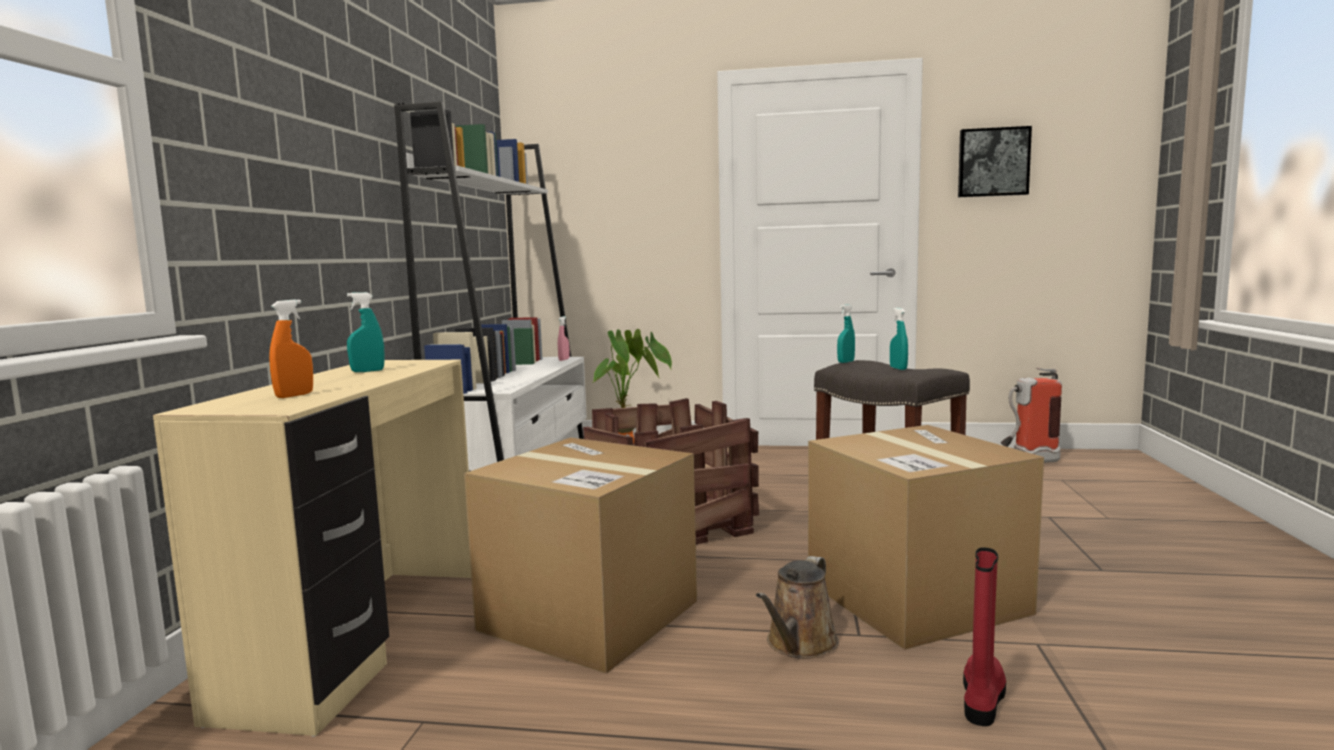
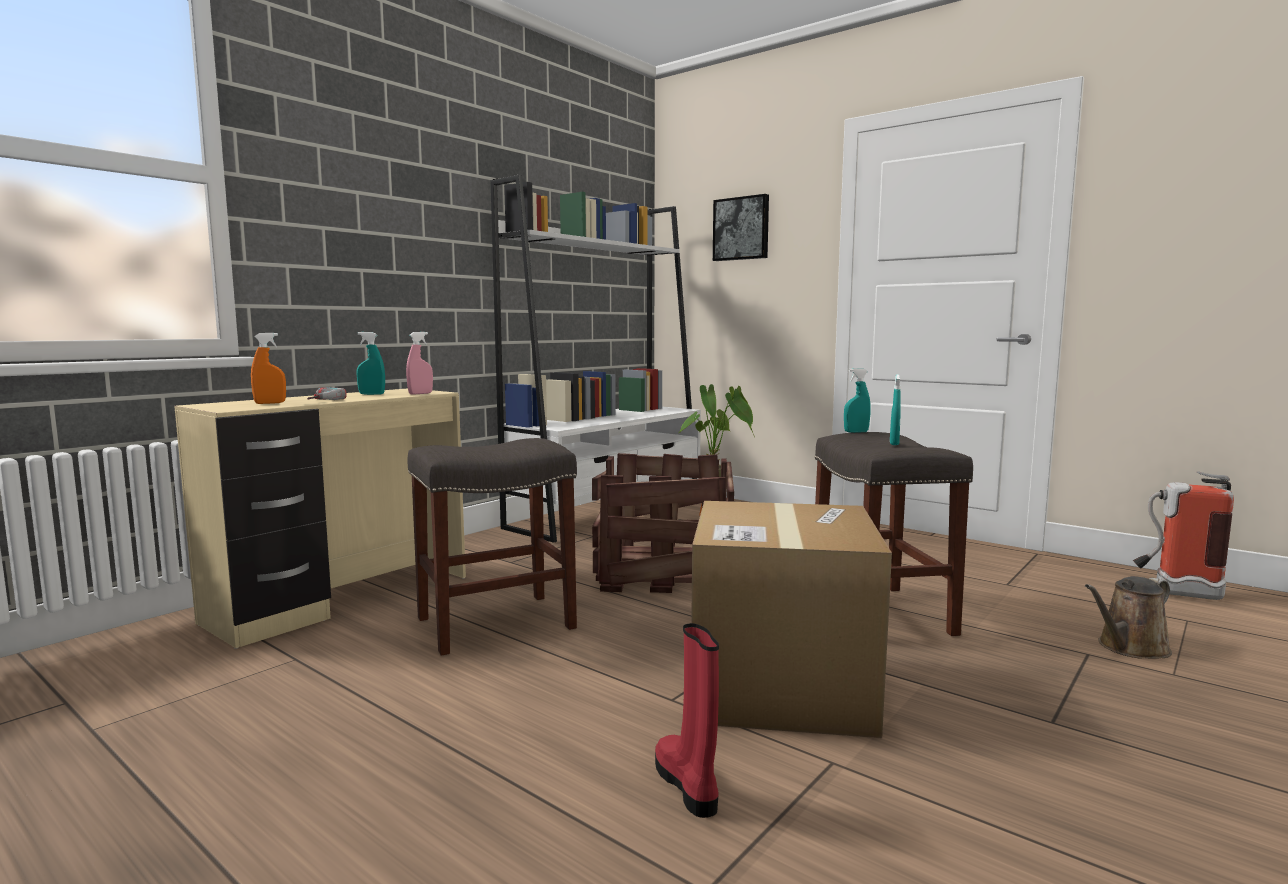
camera: 30 degrees right, 0 degrees up
cardboard box [464,437,697,674] -> grey stool [408,438,577,656]
pink spray bottle [558,316,570,361] -> pink spray bottle moved to [406,332,433,395]
brown watering can [756,556,839,659] -> brown watering can moved to [1085,576,1172,659]
picture [958,126,1032,197] -> picture moved to [713,194,769,261]
red boot [963,548,1006,726] -> red boot turned 75 degrees counterclockwise [655,623,719,818]
none -> power drill [307,387,347,400]

